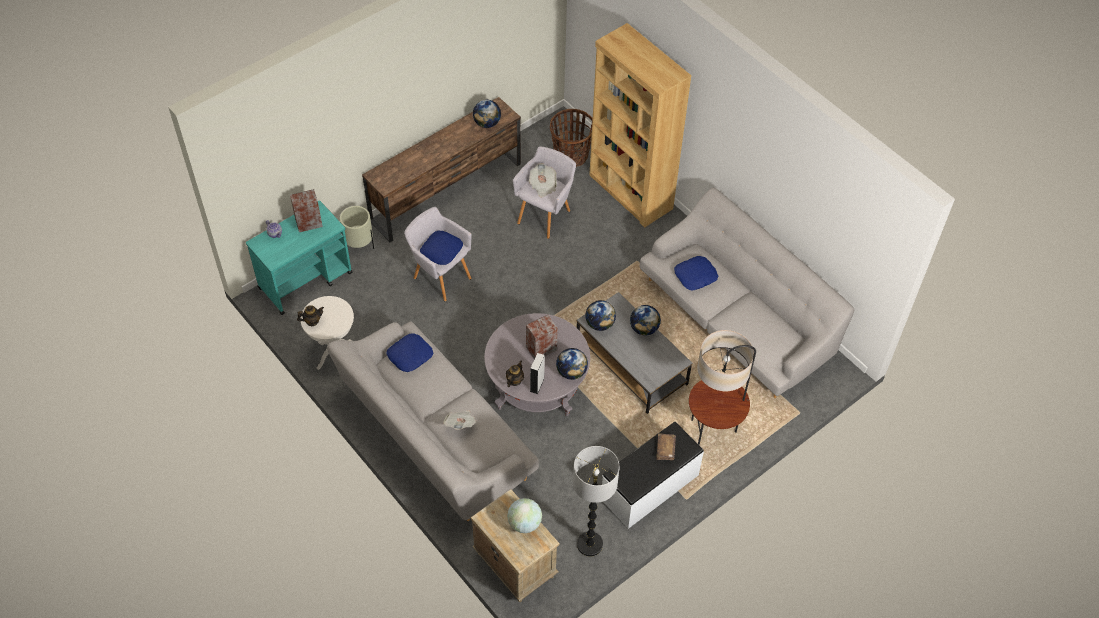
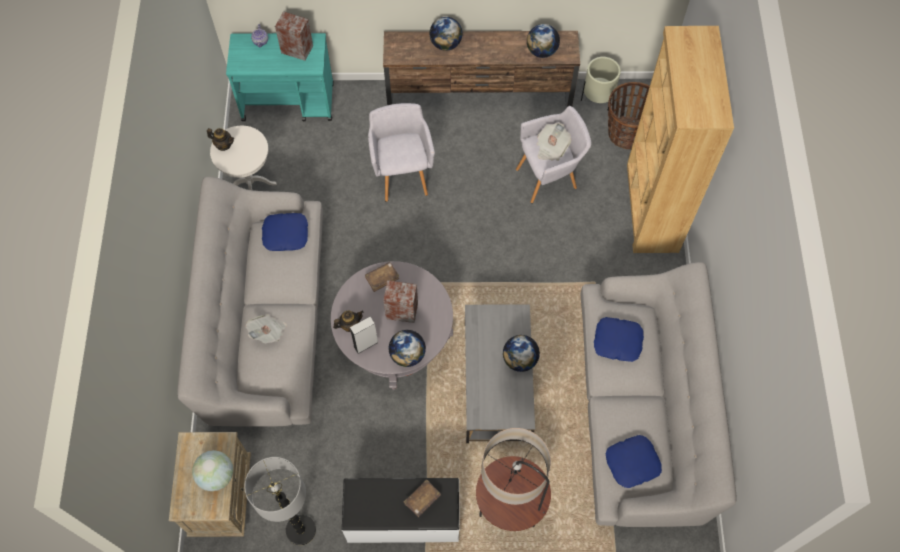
camera: 40 degrees right, 10 degrees up
beige planter [340,206,374,249] -> beige planter moved to [581,57,621,111]
blue pillow [420,231,463,265] -> blue pillow moved to [606,435,662,488]
globe [585,300,616,331] -> globe moved to [429,17,462,51]
none -> brown book [365,262,399,292]

